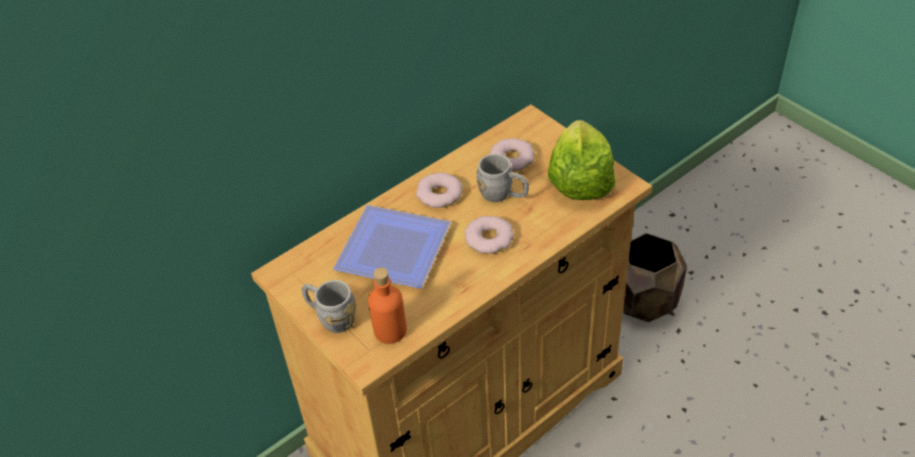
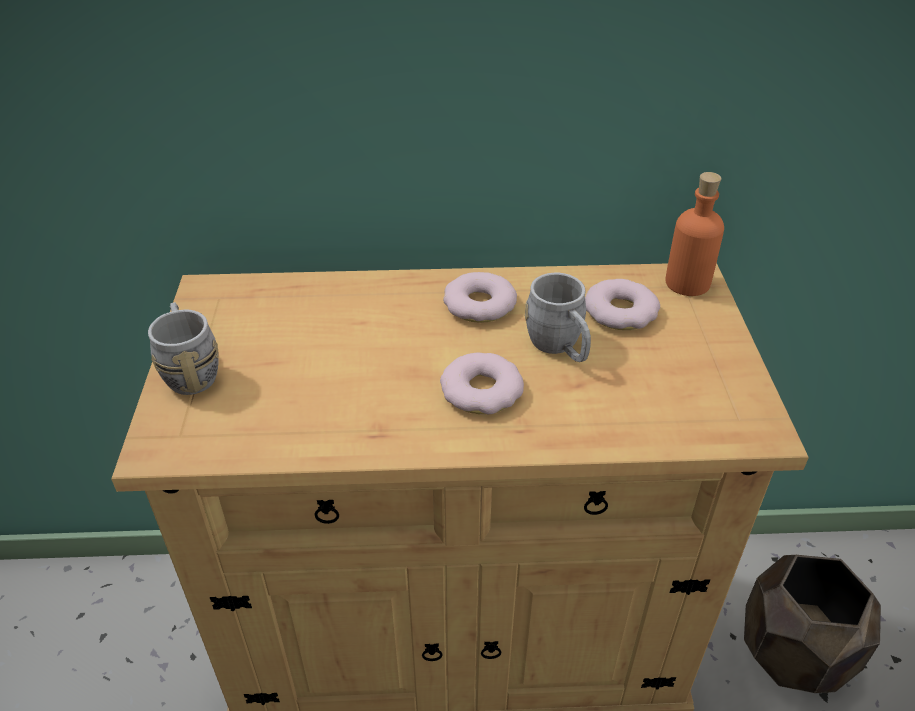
camera: 35 degrees right, 5 degrees down
plate [333,205,451,289] -> none
orange bottle [368,268,407,344] -> orange bottle moved to [665,172,724,296]
lettuce [548,120,616,200] -> none

